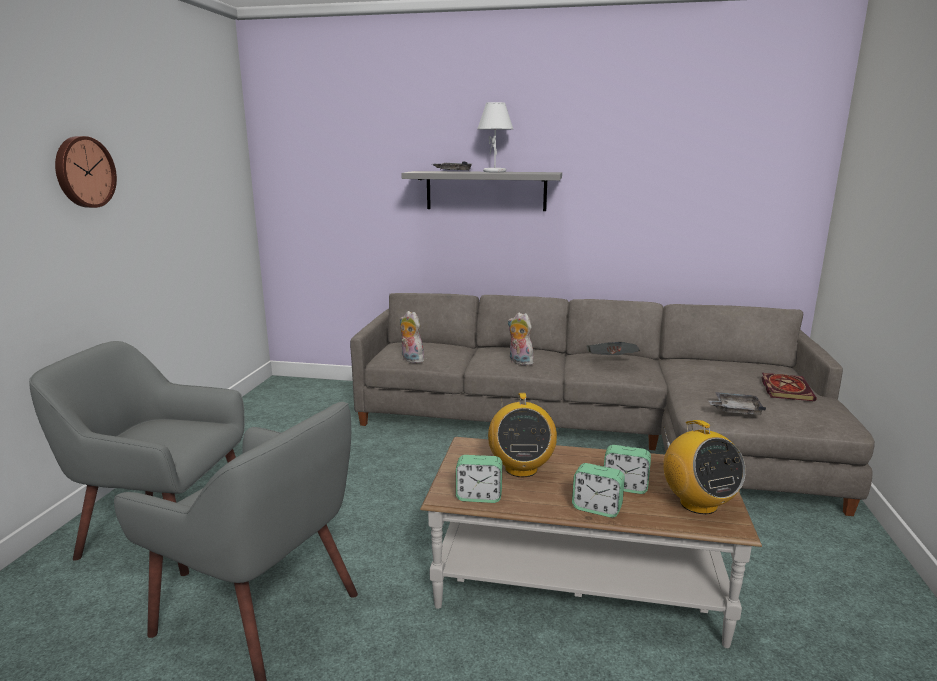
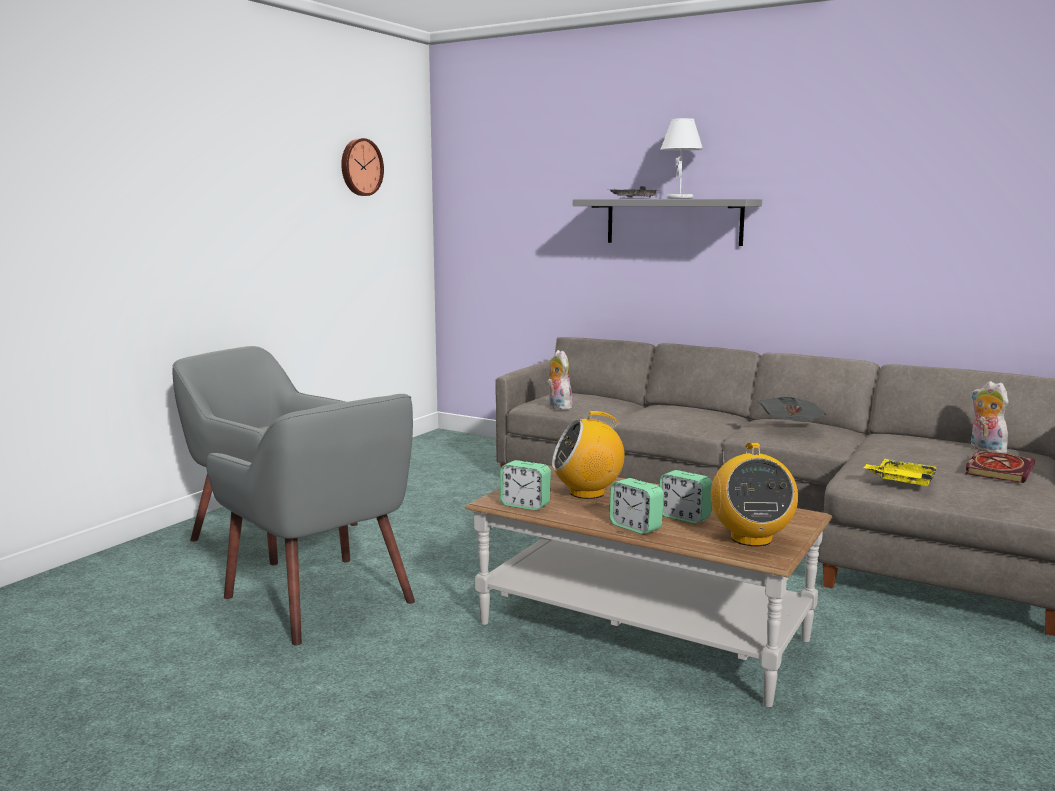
camera: 20 degrees right, 5 degrees down
wall clock [55,136,117,208] -> wall clock moved to [341,138,384,196]
radio [488,393,557,477] -> radio turned 60 degrees clockwise [552,411,625,499]
plush toy [507,312,534,366] -> plush toy moved to [971,381,1009,453]
grey tray [708,392,766,415] -> yellow tray [864,459,937,486]

